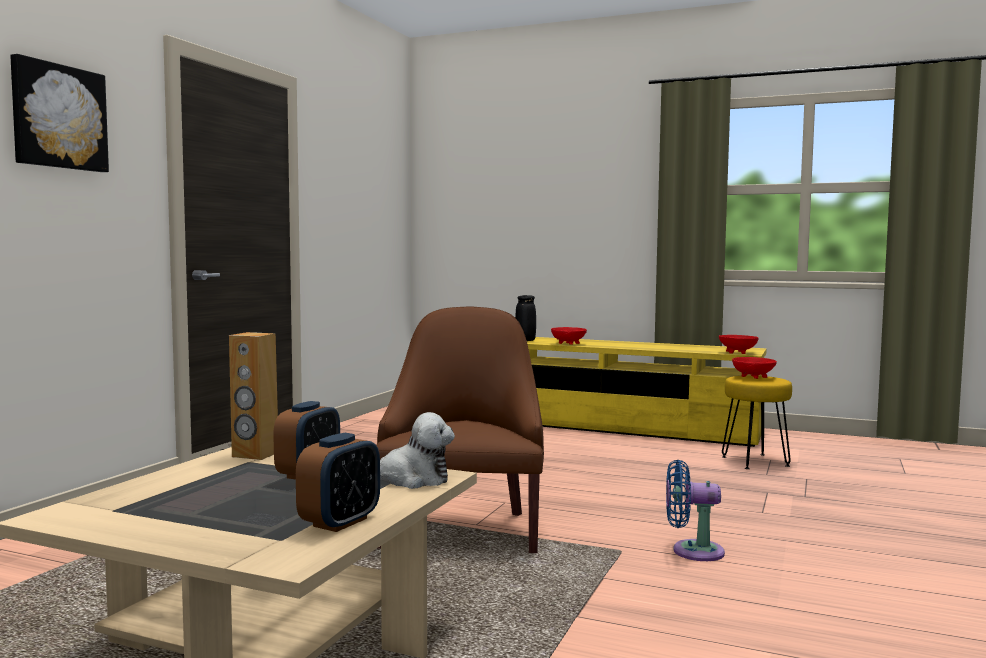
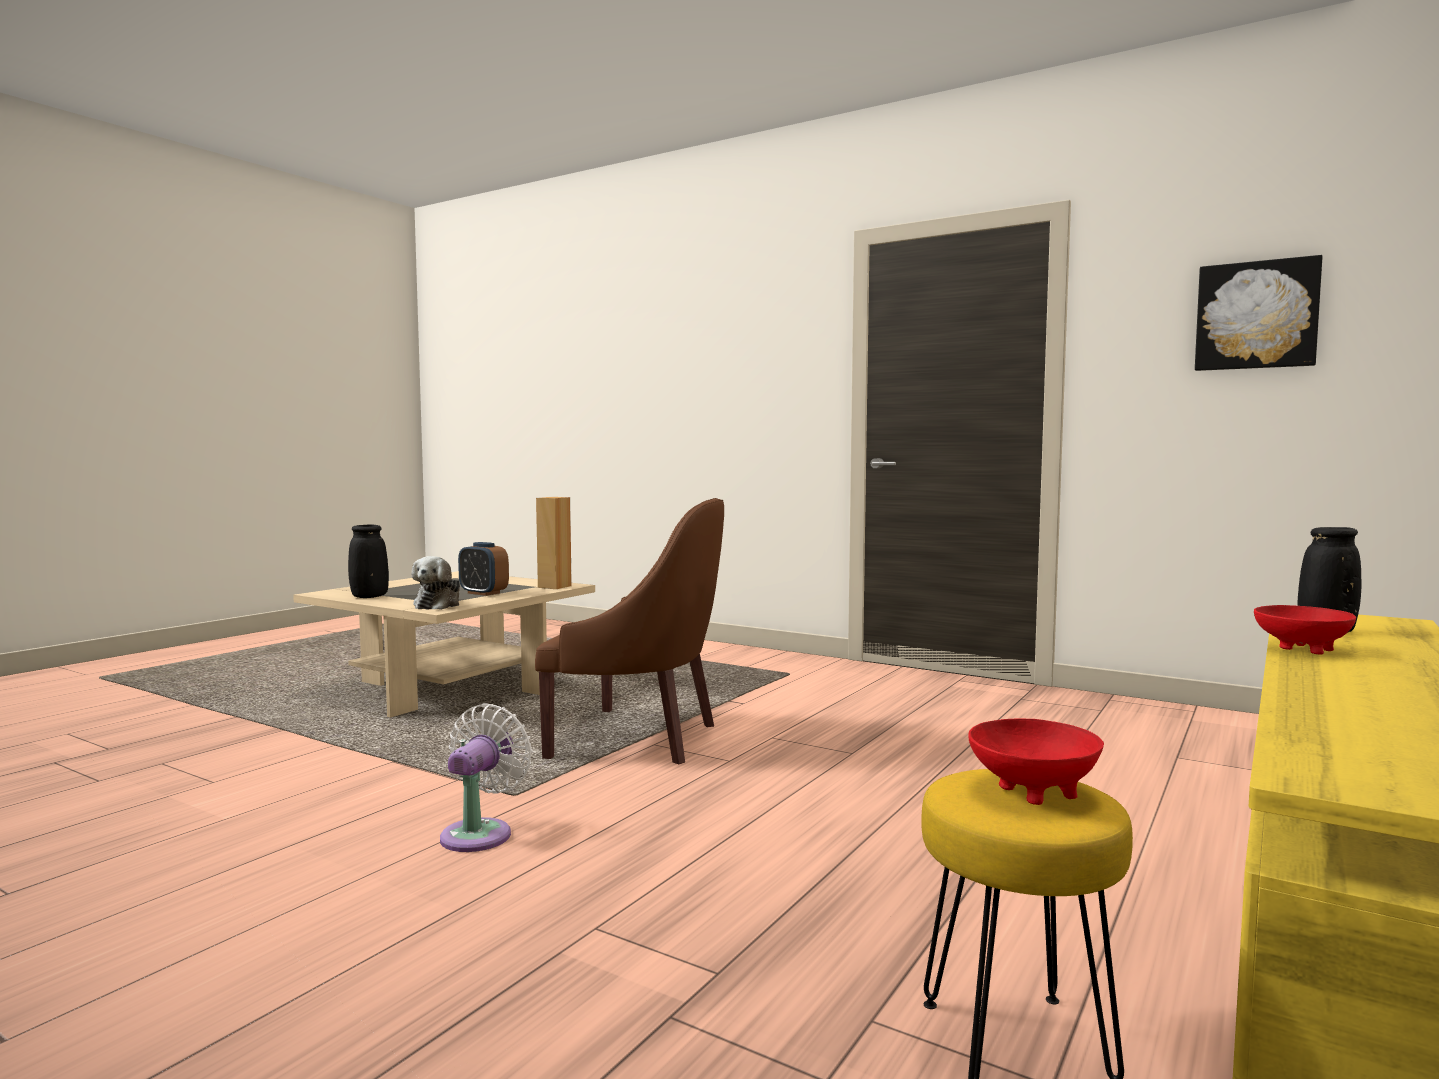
camera: 100 degrees right, 0 degrees up
picture [10,54,109,172] -> picture moved to [1195,255,1323,371]
alarm clock [296,433,380,532] -> black vase [348,524,389,598]
blue fan [666,460,725,561] -> white fan [440,703,532,852]
red bowl [719,335,759,354] -> none

